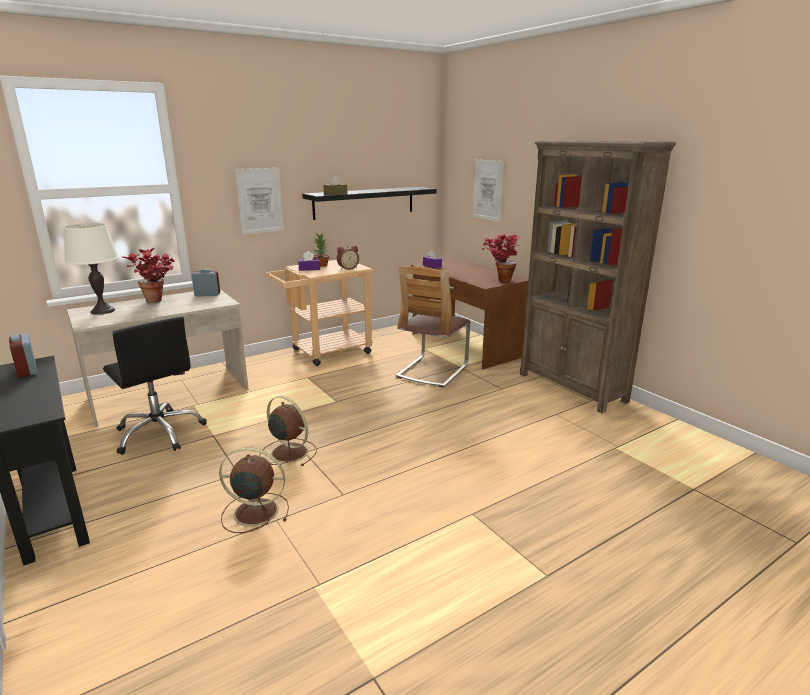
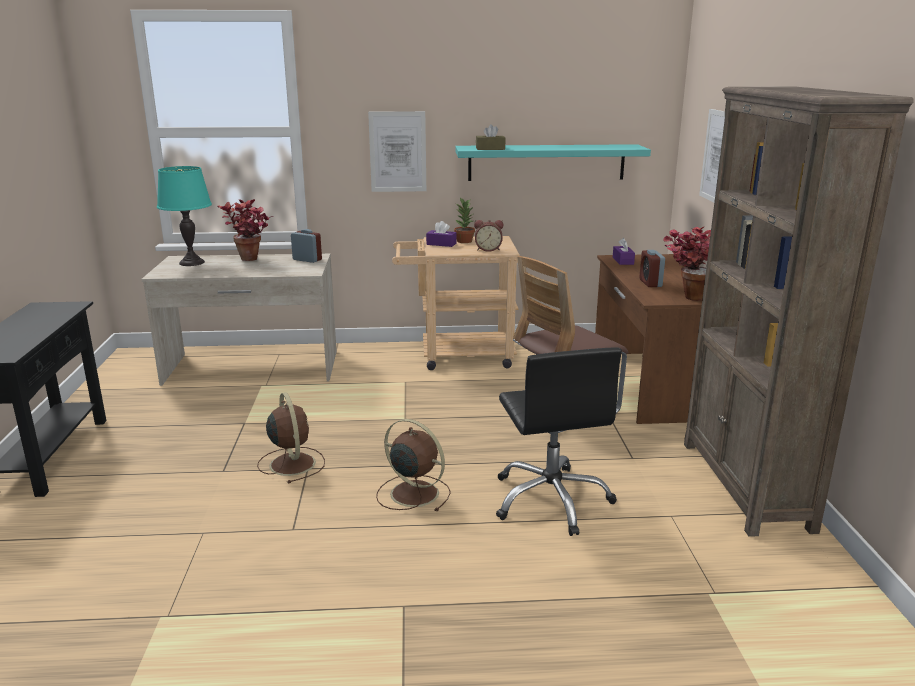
camera: 30 degrees right, 0 degrees up
alarm clock [9,334,38,377] -> alarm clock moved to [639,250,665,287]
white table lamp [64,223,119,315] -> turquoise table lamp [157,166,212,266]
black office chair [103,316,207,455] -> black office chair moved to [496,347,622,536]
brown fan [219,447,289,533] -> brown fan moved to [376,419,451,511]
black shelf [302,187,437,220] -> turquoise shelf [455,144,651,181]

